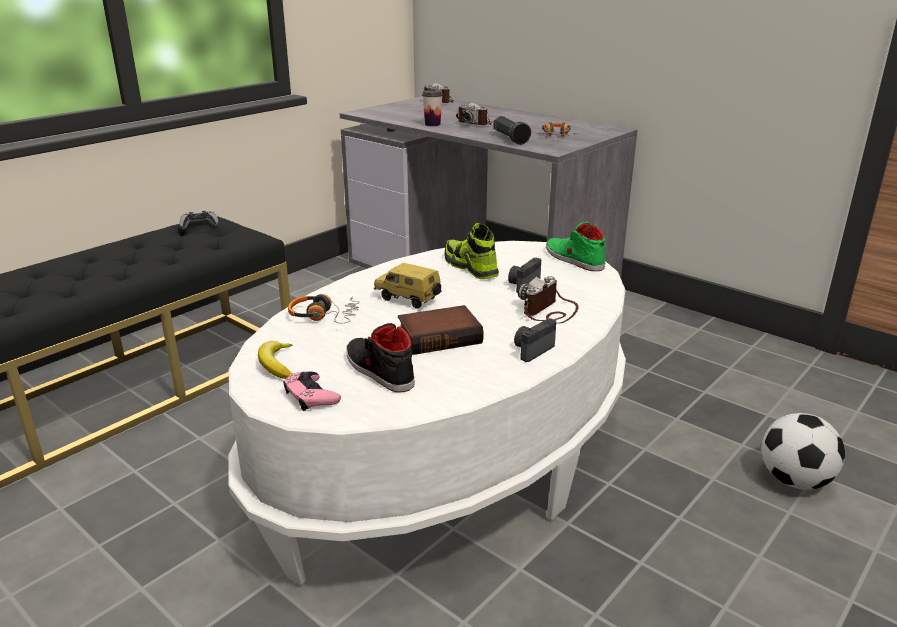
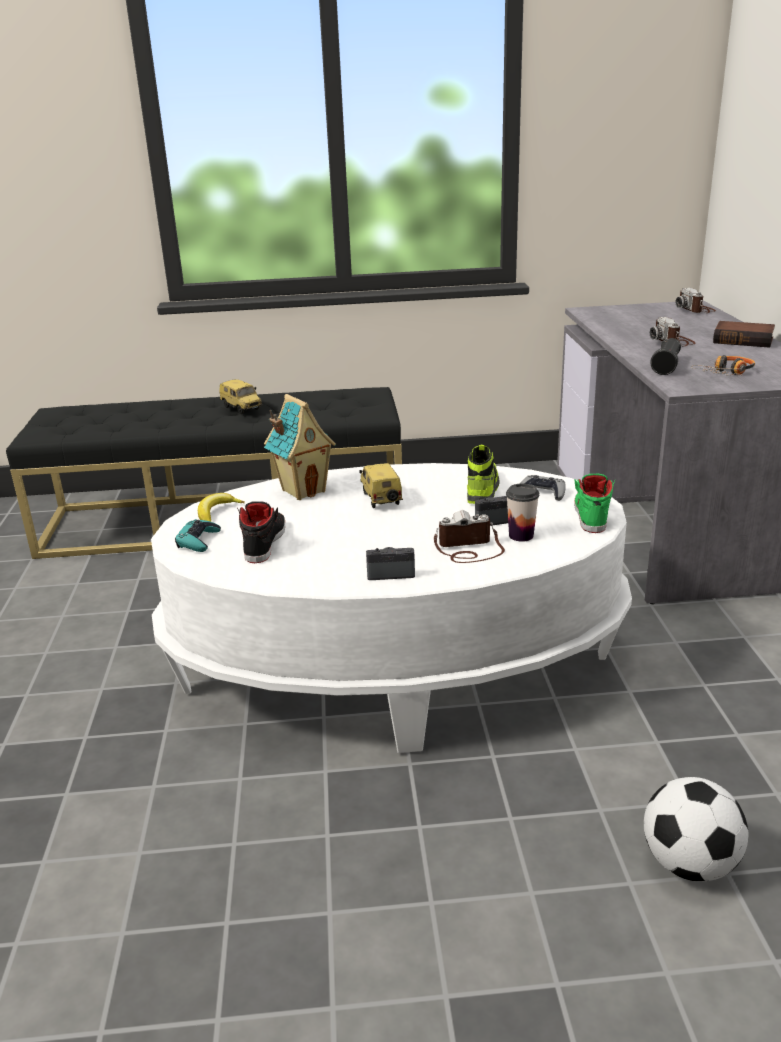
camera: 45 degrees right, 0 degrees up
grey game controller [179,211,219,230] -> grey game controller moved to [521,475,566,501]
pink game controller [283,371,341,411] -> turquoise game controller [175,519,221,552]
headphones [288,294,360,324] -> toy house [264,394,336,500]
book [398,305,484,355] -> book moved to [713,321,775,348]
cup [422,90,443,126] -> cup moved to [506,483,539,542]
none -> toy car [219,379,263,414]

